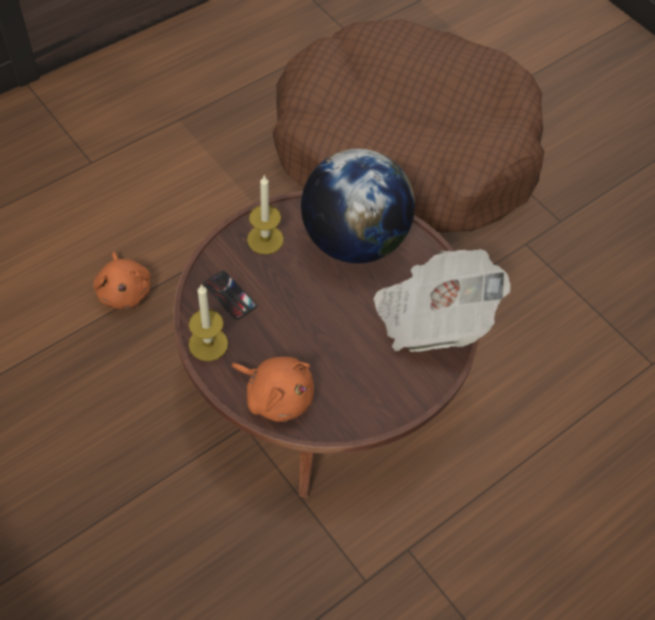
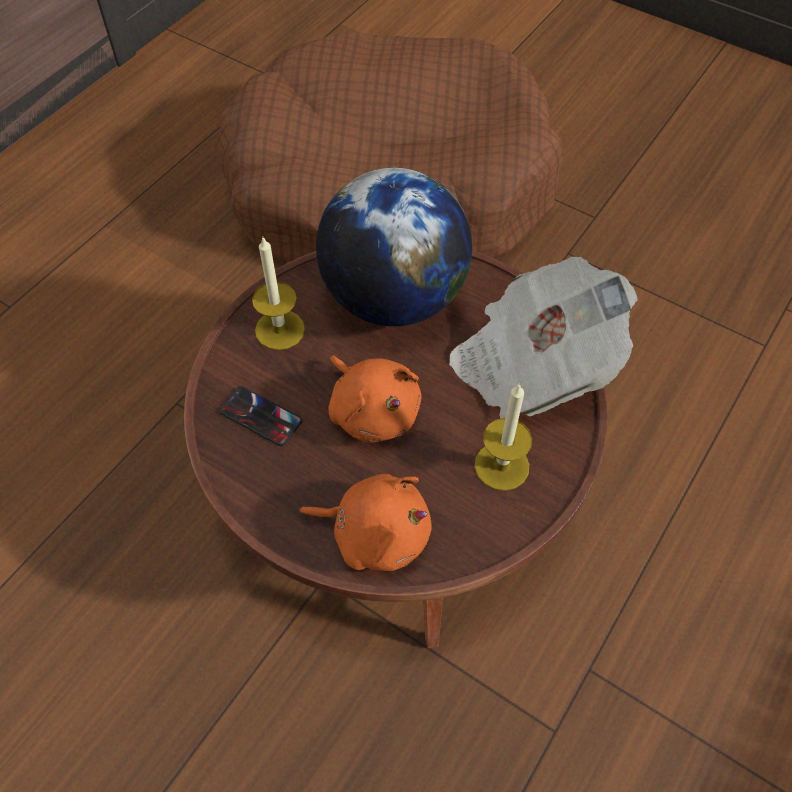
camera: 15 degrees left, 0 degrees up
orange plush toy [93,252,151,309] -> orange plush toy moved to [328,355,422,443]
candle [189,284,228,361] -> candle moved to [474,383,532,491]

